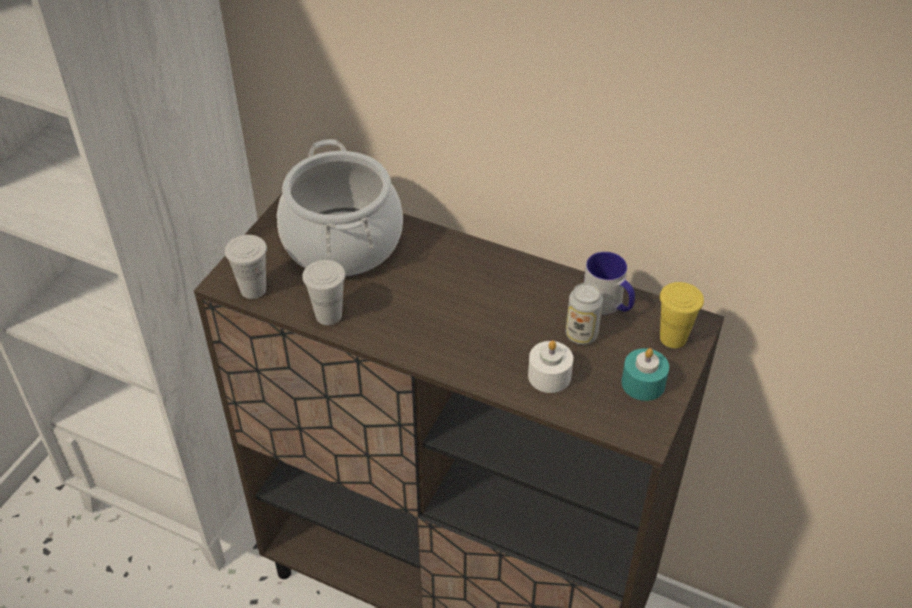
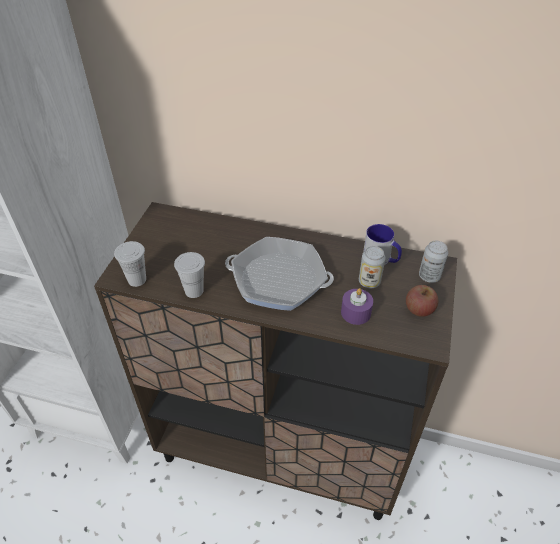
camera: 10 degrees left, 0 degrees up
cooking pot [277,139,403,277] -> none
white candle [528,341,573,393] -> purple candle [341,288,373,325]
turquoise candle [621,348,669,401] -> apple [406,285,438,317]
yellow cup [660,282,704,348] -> can [419,241,448,283]
none -> frying pan [225,237,334,311]

